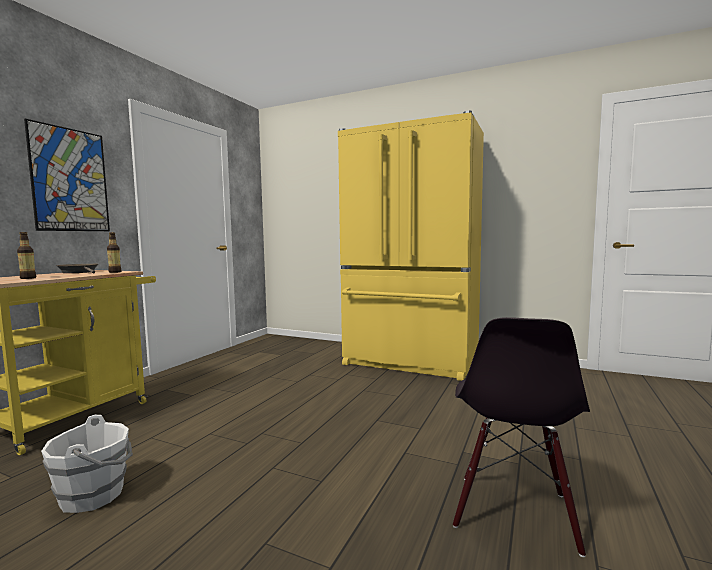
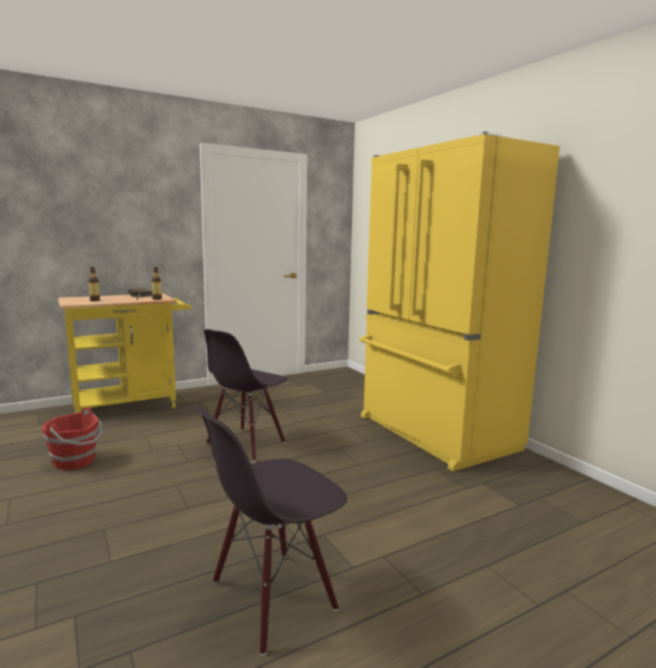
camera: 35 degrees right, 5 degrees up
picture [24,119,110,231] -> none
white bucket [41,415,133,513] -> red bucket [42,407,102,470]
none -> black chair [204,329,288,462]

